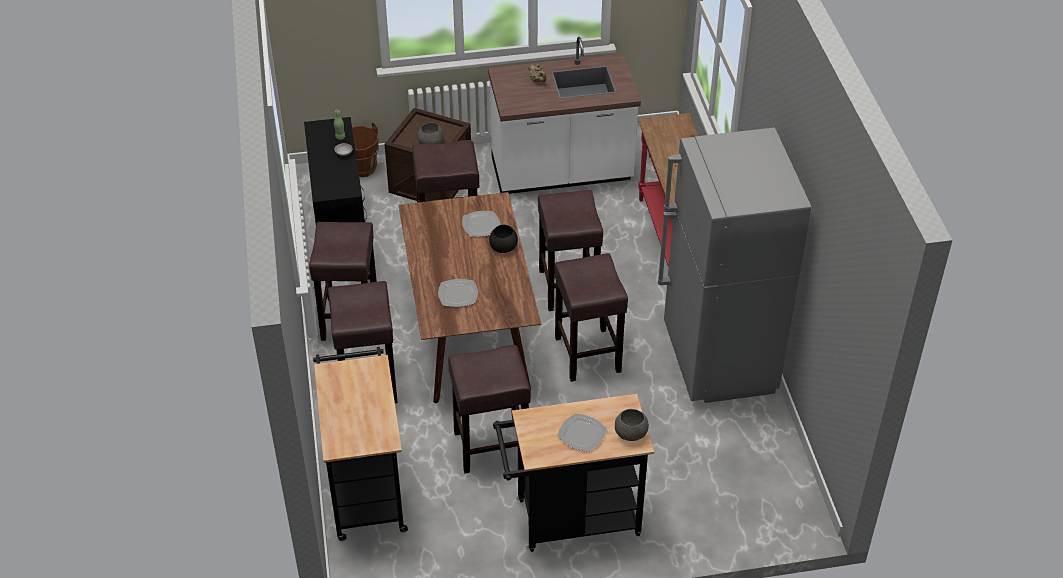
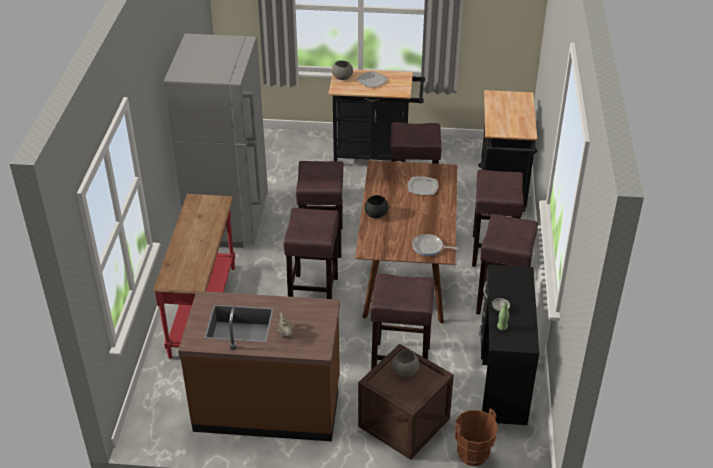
camera: 165 degrees left, 5 degrees down
plate [462,211,500,237] -> none
white counter [488,37,641,194] -> brown counter [178,291,340,441]
none -> frying pan [412,234,459,256]

